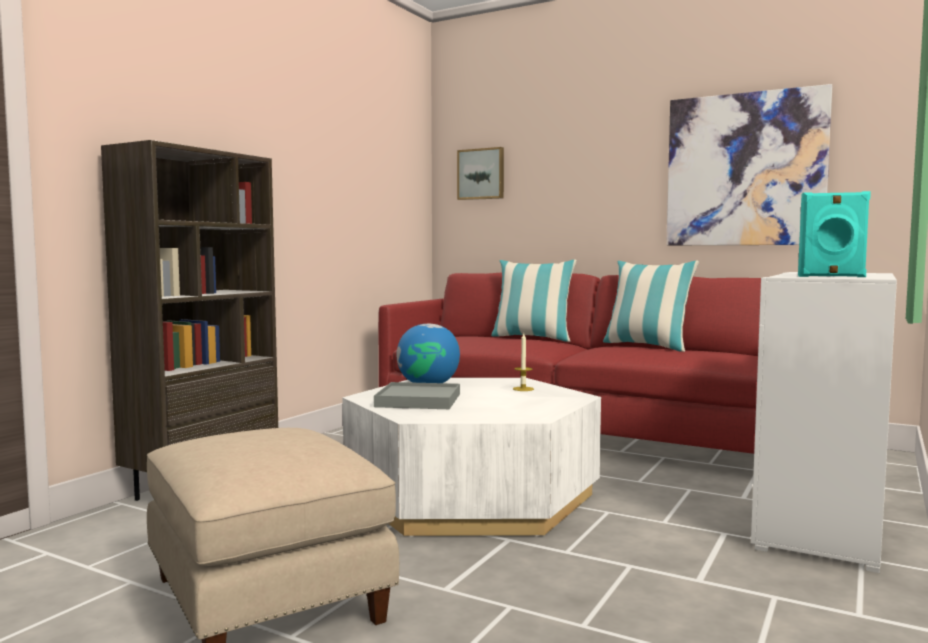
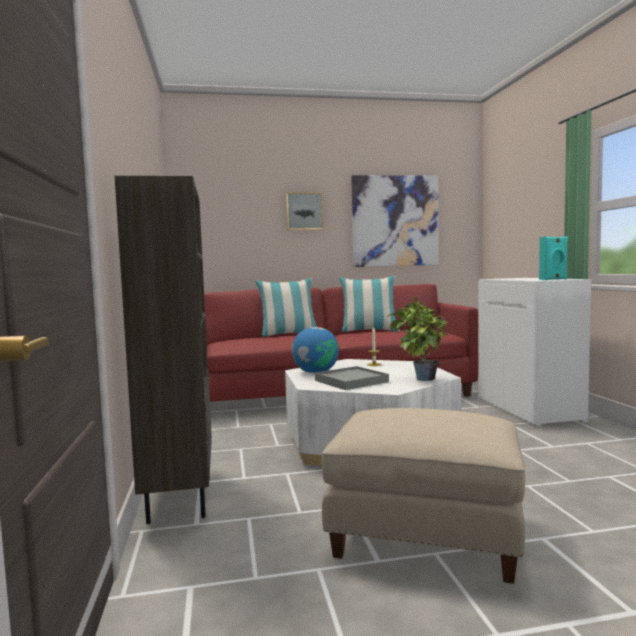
camera: 40 degrees left, 0 degrees up
picture [457,147,504,200] -> picture moved to [286,192,324,230]
none -> potted plant [387,297,448,381]

